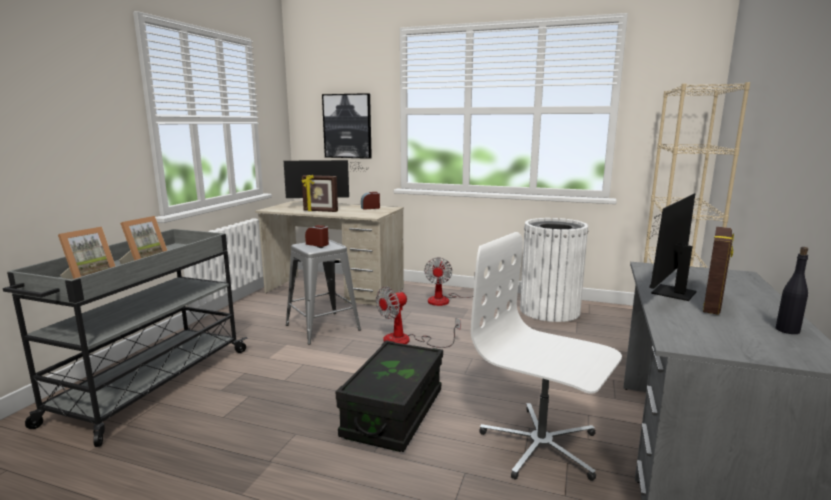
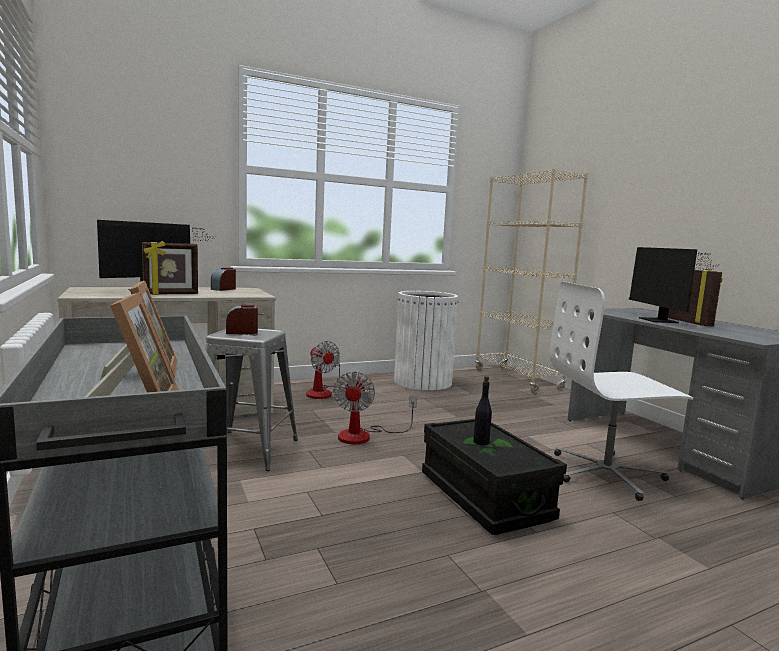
camera: 45 degrees left, 5 degrees down
picture [322,93,372,159] -> none
black bottle [776,247,808,334] -> black bottle moved to [473,376,492,445]

